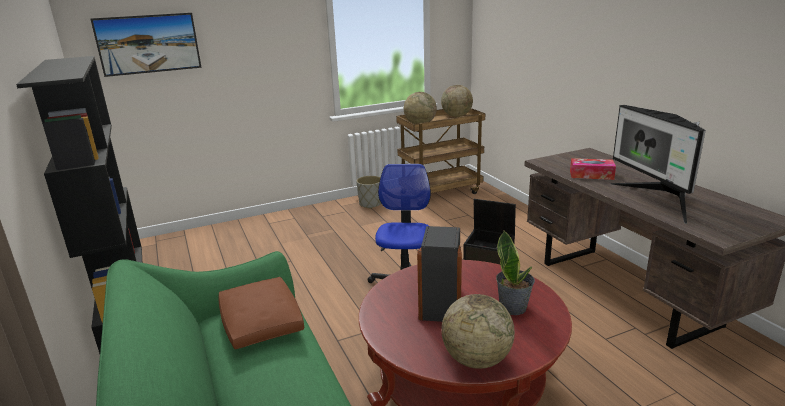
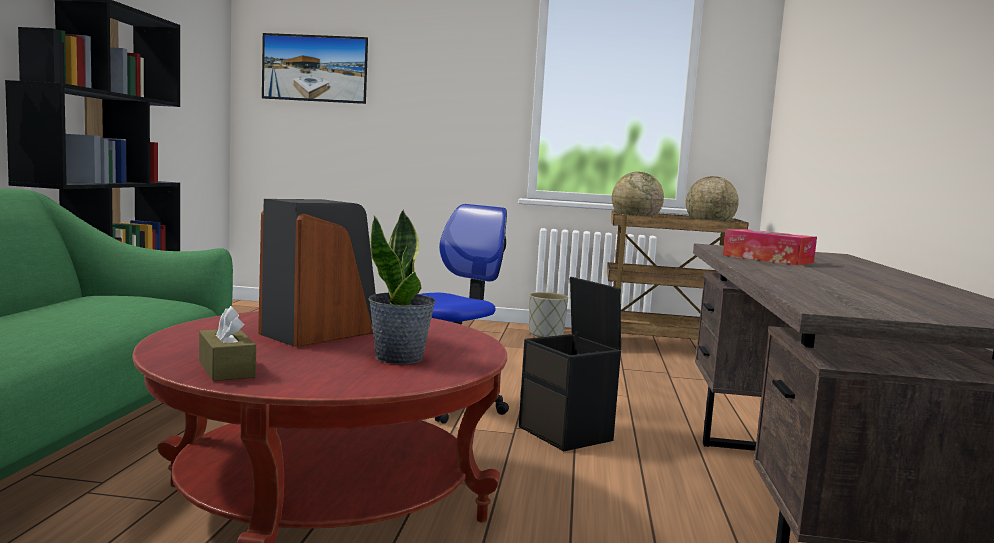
camera: 30 degrees right, 15 degrees down
brown pillow [218,277,304,349] -> none
globe [441,294,515,369] -> brown tissue box [199,306,256,381]
monitor [611,105,706,224] -> none

